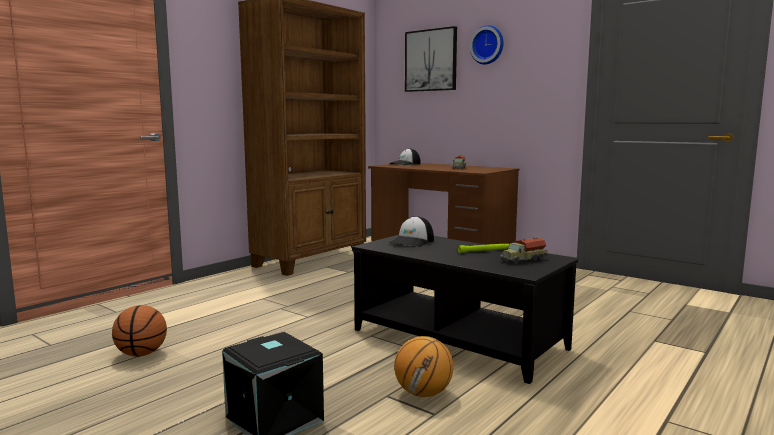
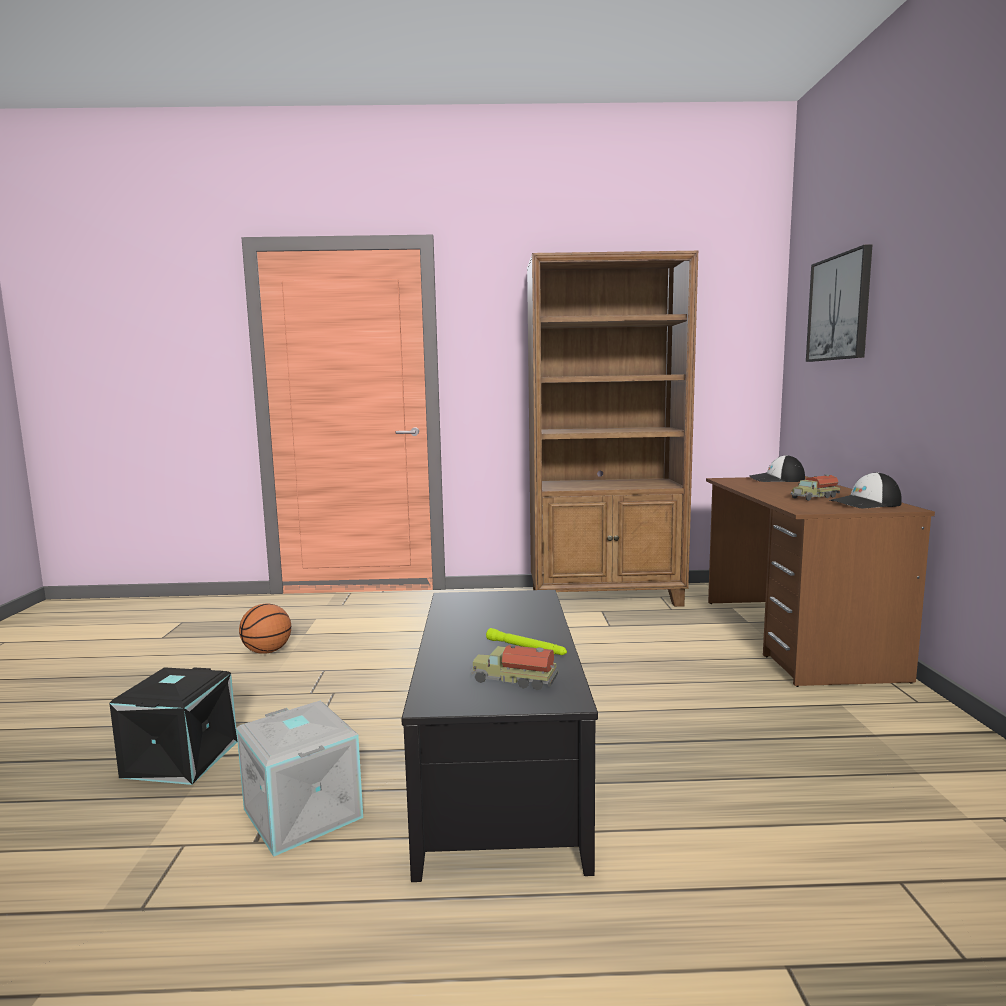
camera: 50 degrees right, 0 degrees up
cap [389,216,434,247] -> cap moved to [829,472,902,508]
basketball [394,336,454,397] -> grey storage box [236,701,363,857]
wall clock [470,25,504,65] -> none

